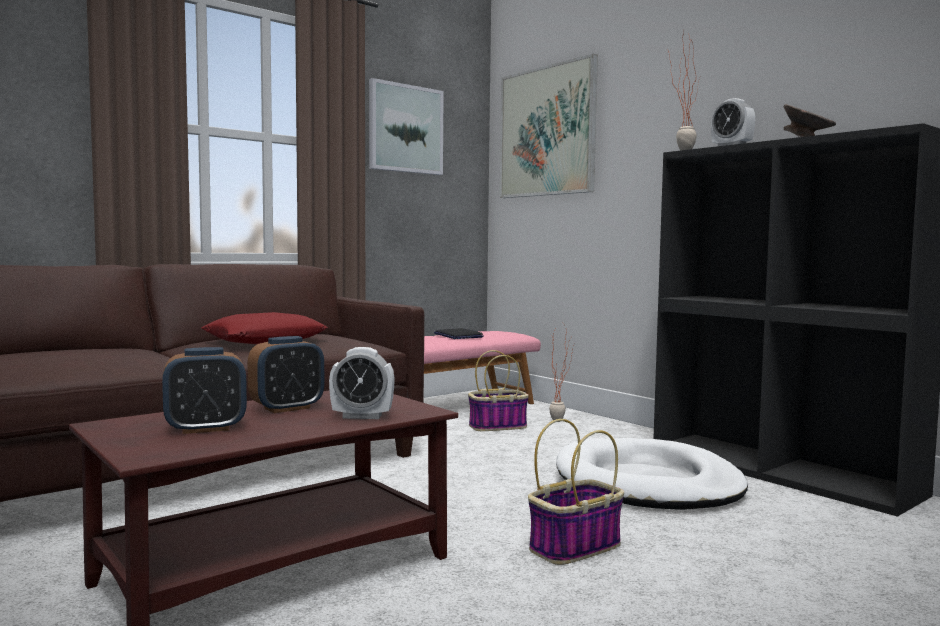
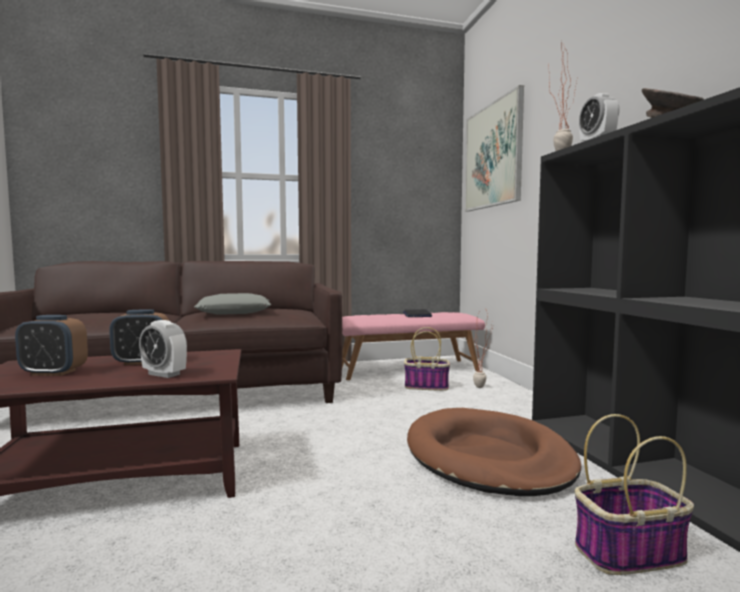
camera: 25 degrees right, 0 degrees up
red pillow [202,312,328,344] -> grey pillow [194,293,272,315]
picture [369,78,444,175] -> none
basket [528,419,624,565] -> basket moved to [575,414,694,575]
white dog bed [556,438,748,510] -> brown dog bed [407,408,581,496]

